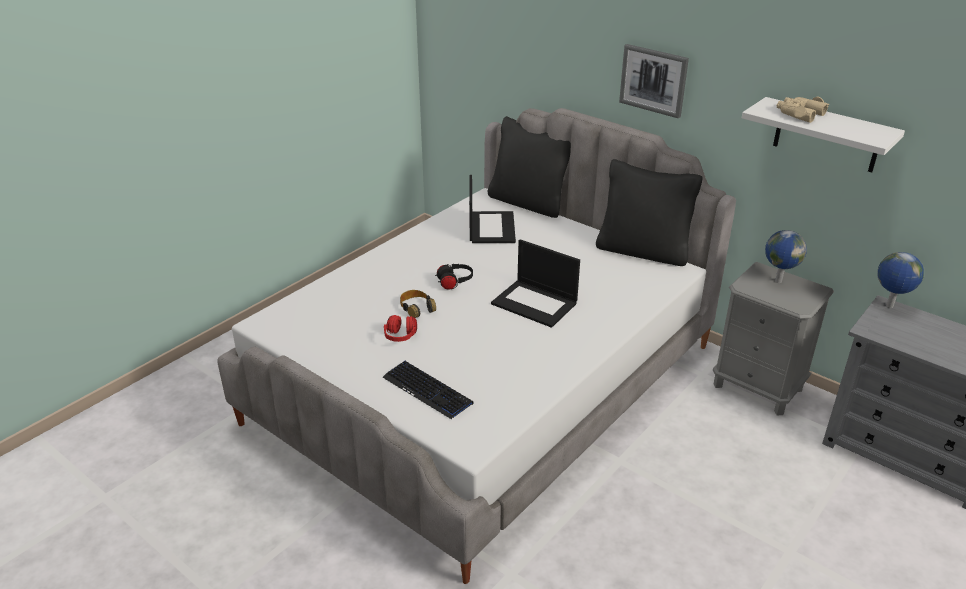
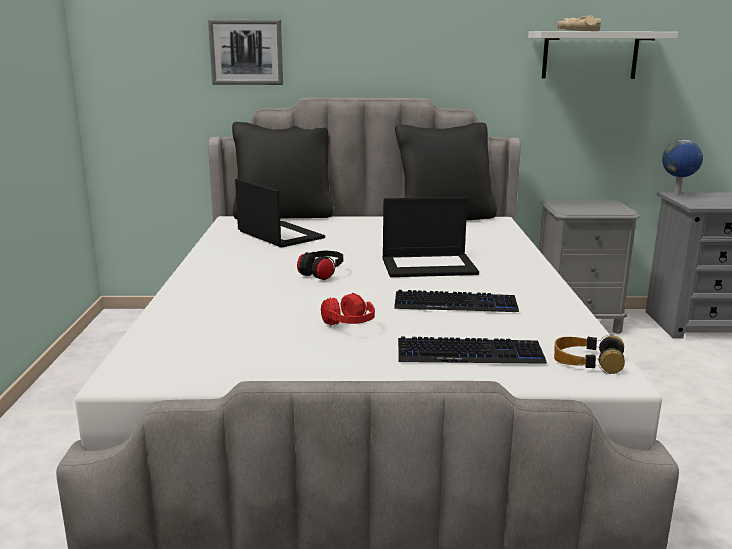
camera: 40 degrees left, 15 degrees down
headphones [400,290,436,318] -> headphones moved to [554,335,625,374]
picture [619,44,689,119] -> picture moved to [208,19,283,85]
globe [765,230,807,283] -> none
none -> keyboard [394,290,519,312]

